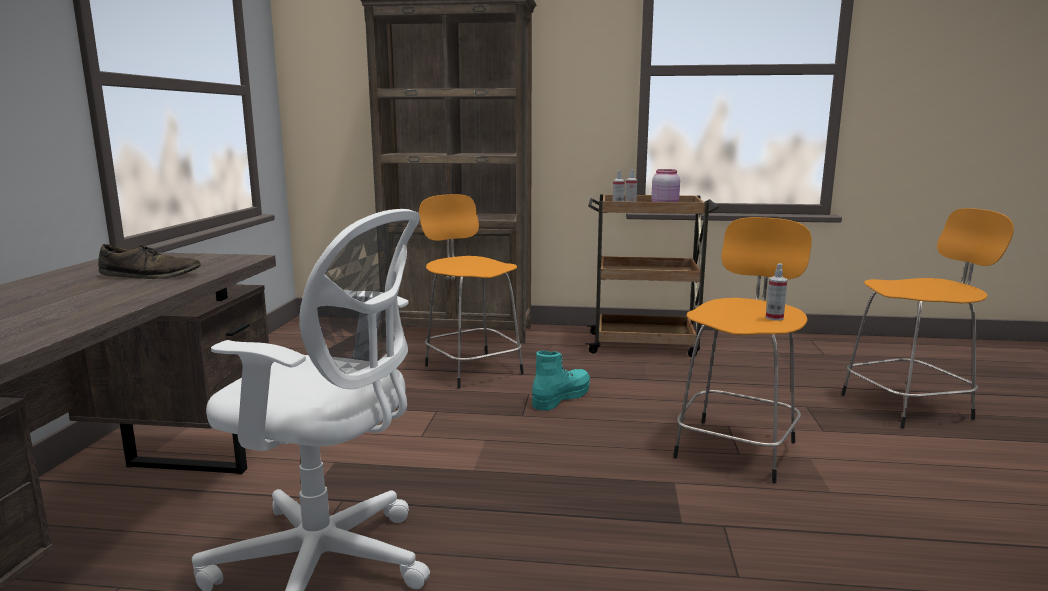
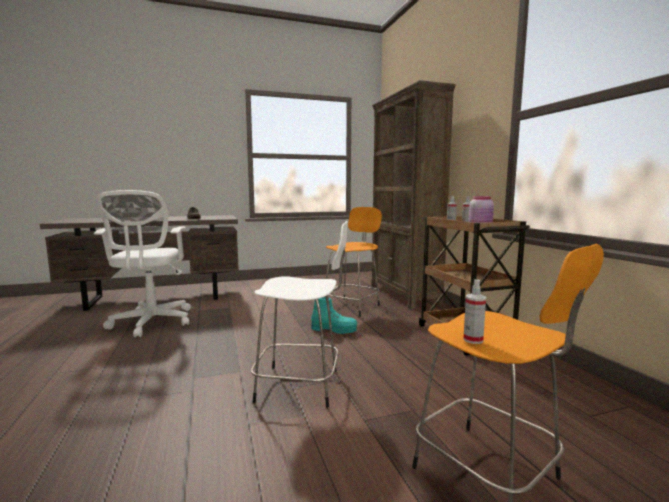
camera: 65 degrees right, 5 degrees down
orange stool [673,217,812,483] -> white stool [251,221,348,408]
spray bottle [766,264,788,321] -> spray bottle moved to [463,280,486,344]

